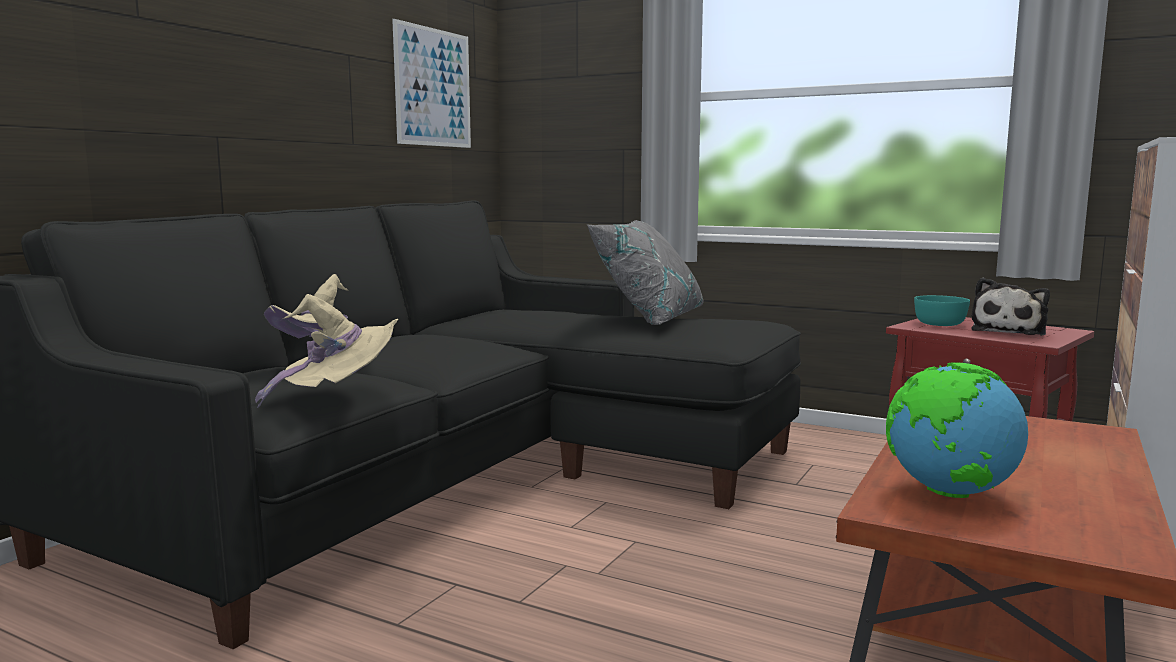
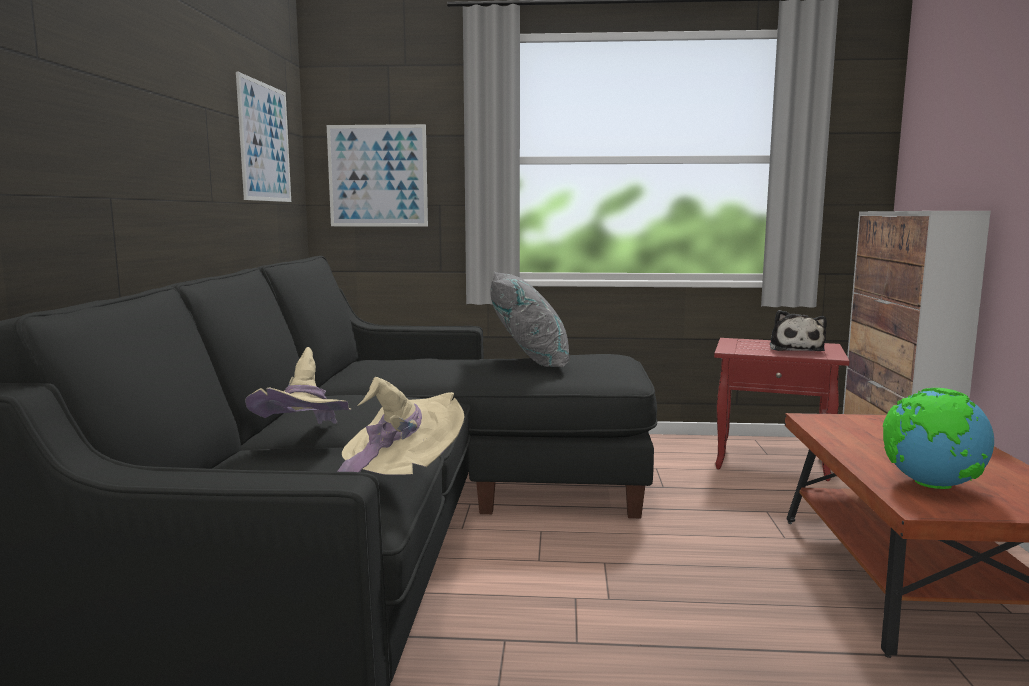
camera: 25 degrees left, 0 degrees up
turquoise bowl [914,295,970,326] -> none
none -> picture [327,124,428,226]

